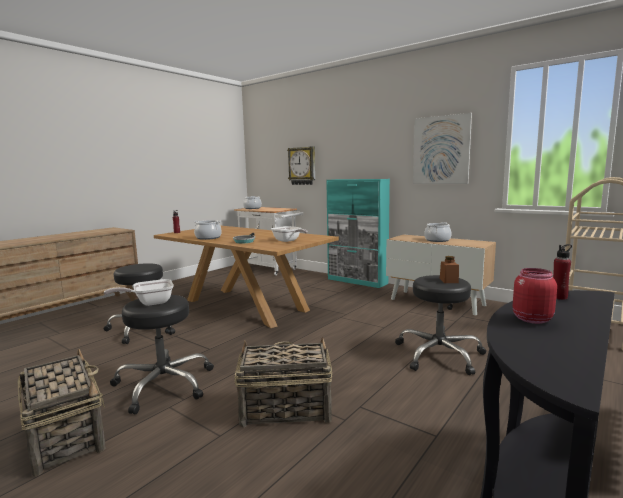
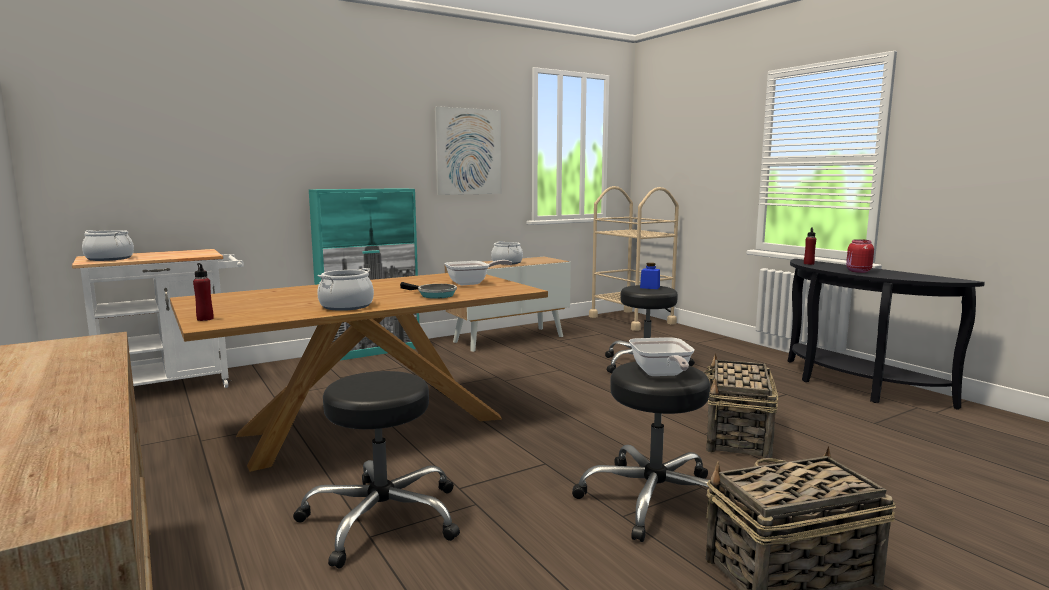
camera: 70 degrees left, 0 degrees up
wall clock [287,146,315,185] -> none
brown jar [440,256,459,283] -> blue jar [640,263,660,289]

